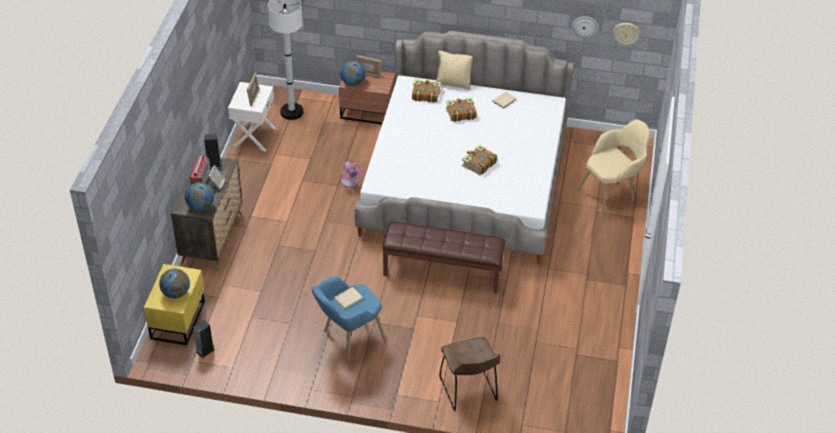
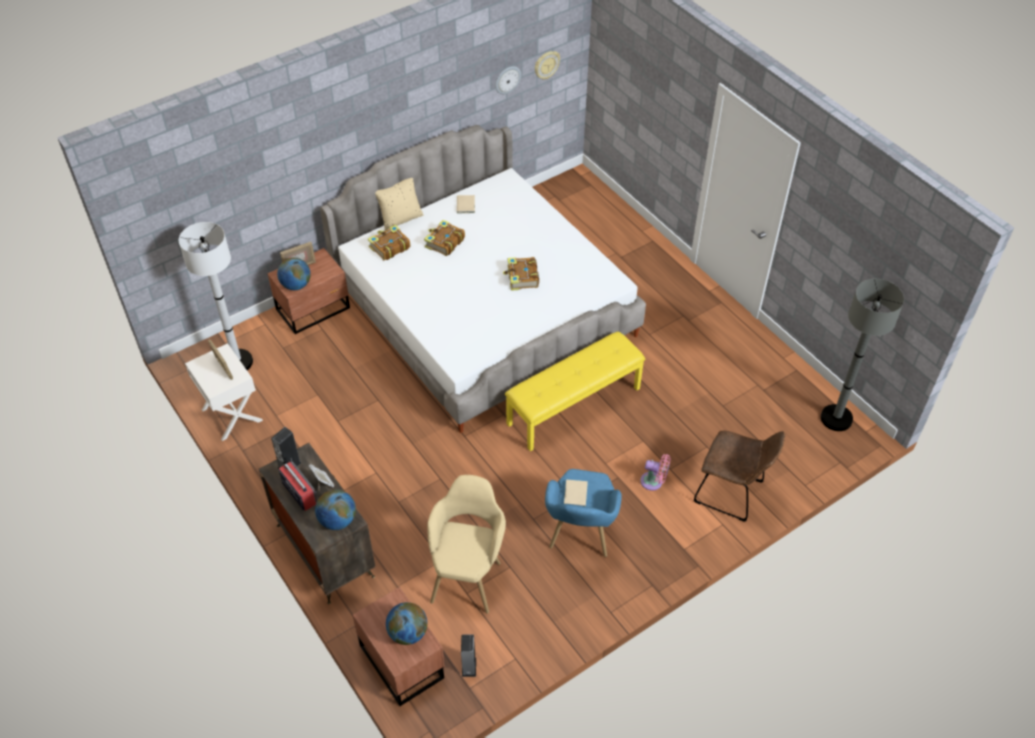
camera: 45 degrees left, 5 degrees up
yellow nightstand [144,264,205,345] -> brown nightstand [353,587,445,706]
pink fan [341,162,363,188] -> pink fan moved to [640,454,671,491]
brown bench [382,222,505,293] -> yellow bench [505,332,645,451]
beige armchair [577,119,650,216] -> beige armchair moved to [427,475,506,614]
none -> grey floor lamp [821,279,904,431]

